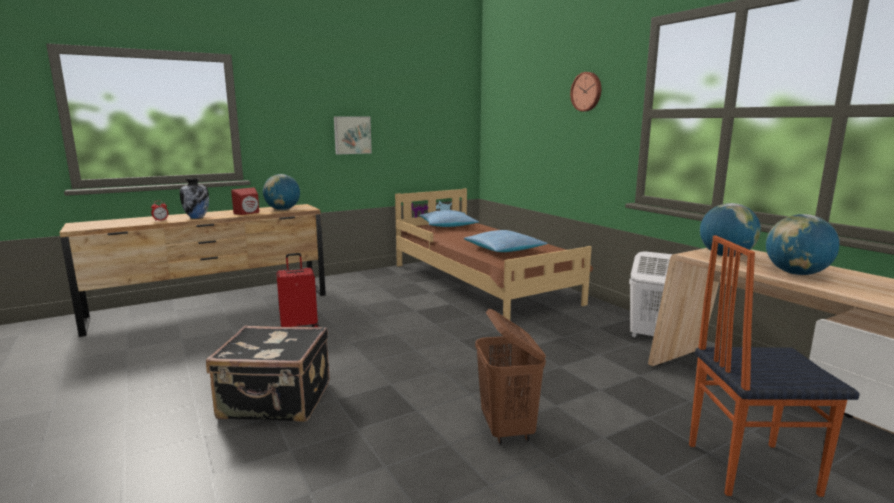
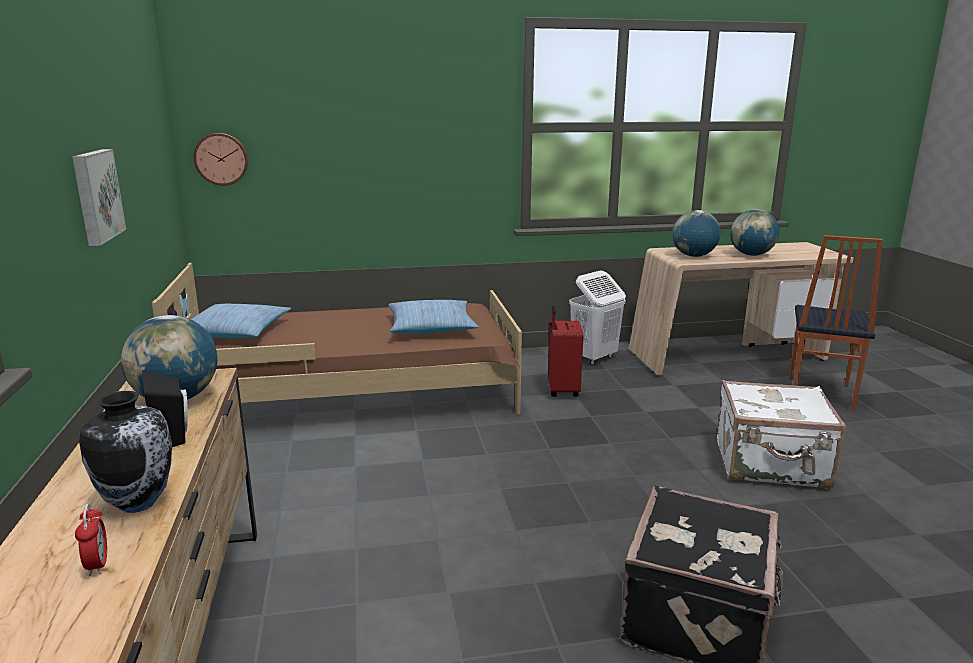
camera: 70 degrees left, 5 degrees up
red speaker [231,187,259,215] -> black speaker [142,369,188,447]
red suitcase [276,253,319,327] -> red suitcase moved to [548,305,584,397]
brown laundry basket [475,309,546,444] -> white suitcase [717,380,846,489]
wall clock [570,72,601,112] -> wall clock moved to [194,133,248,186]

